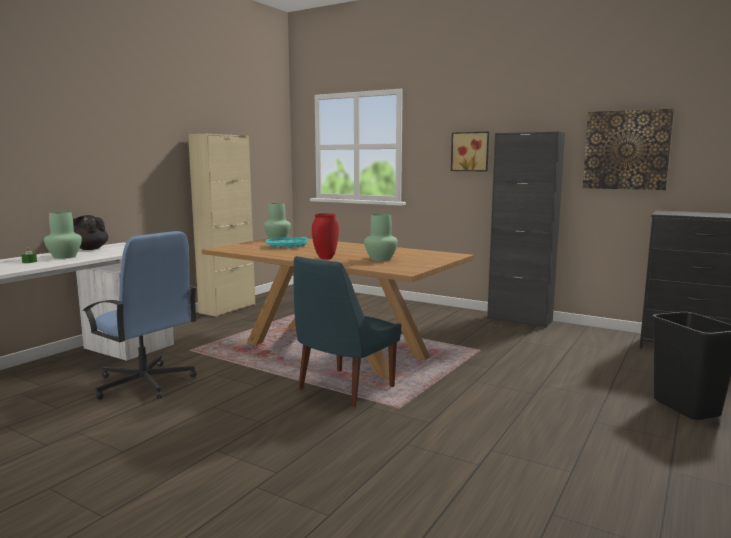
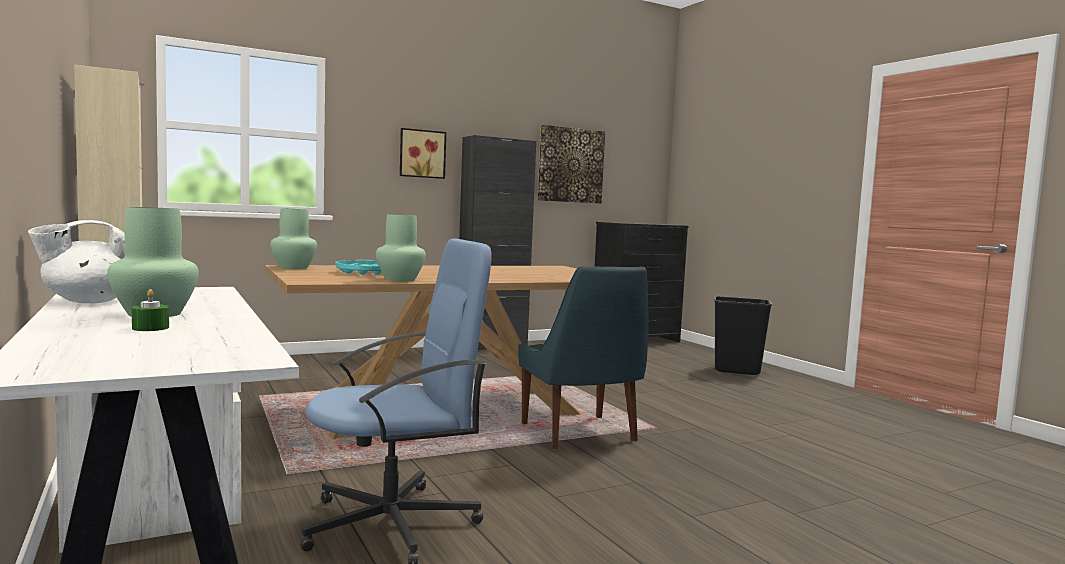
camera: 60 degrees left, 5 degrees down
black teapot [73,215,108,250] -> white teapot [28,220,126,303]
red vase [312,213,339,260] -> none
green vase [364,214,398,261] -> green vase moved to [376,214,426,282]

